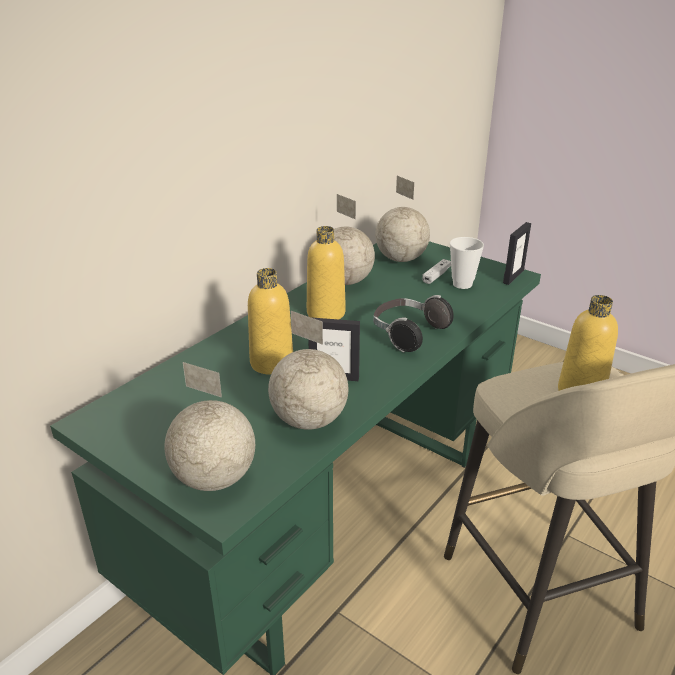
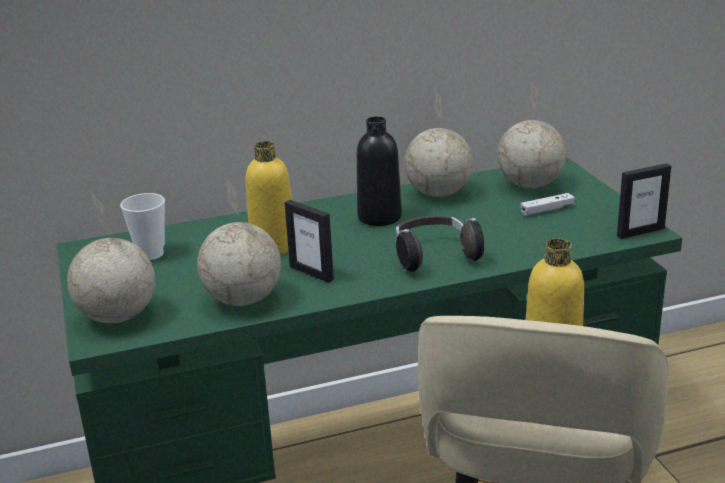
camera: 35 degrees right, 5 degrees down
yellow bottle [307,226,346,319] -> black bottle [357,116,402,226]
cup [450,237,484,289] -> cup moved to [120,193,165,260]

